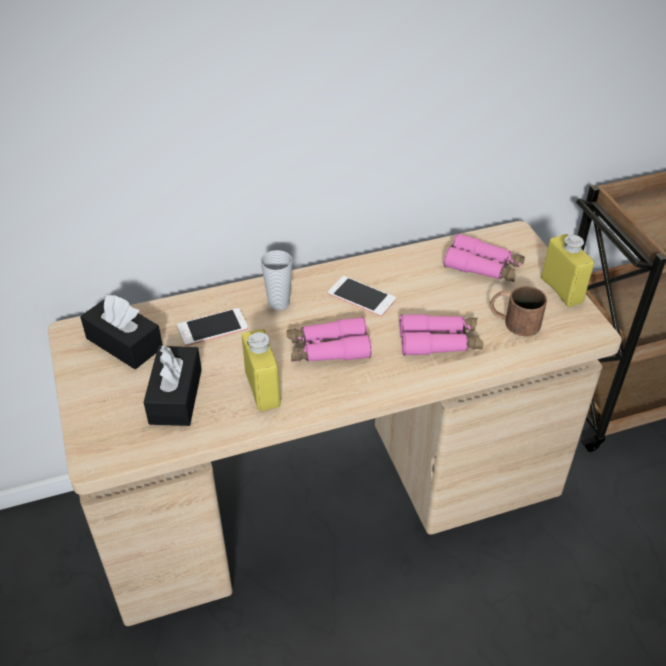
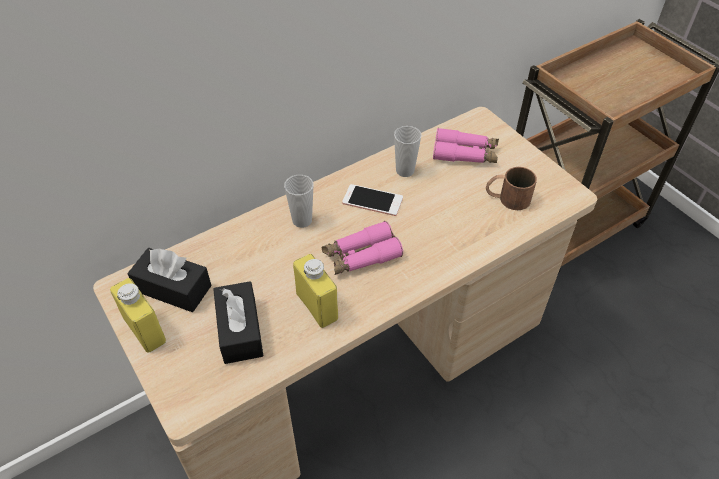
camera: 15 degrees left, 5 degrees up
phone [177,308,248,346] -> none
pink binoculars [399,314,483,356] -> none
yellow bottle [541,234,594,307] -> yellow bottle moved to [110,278,166,353]
none -> cup [394,126,421,177]

